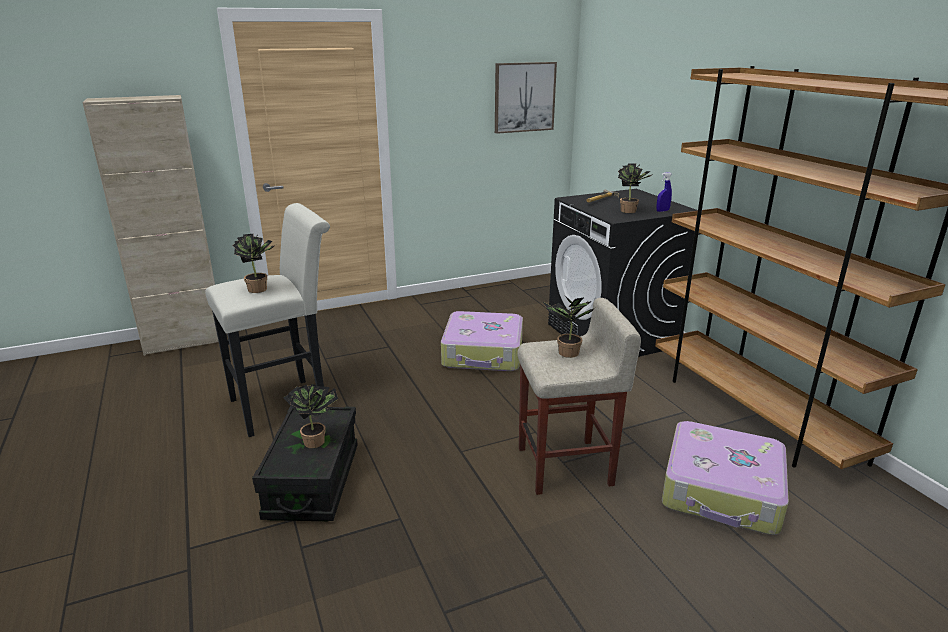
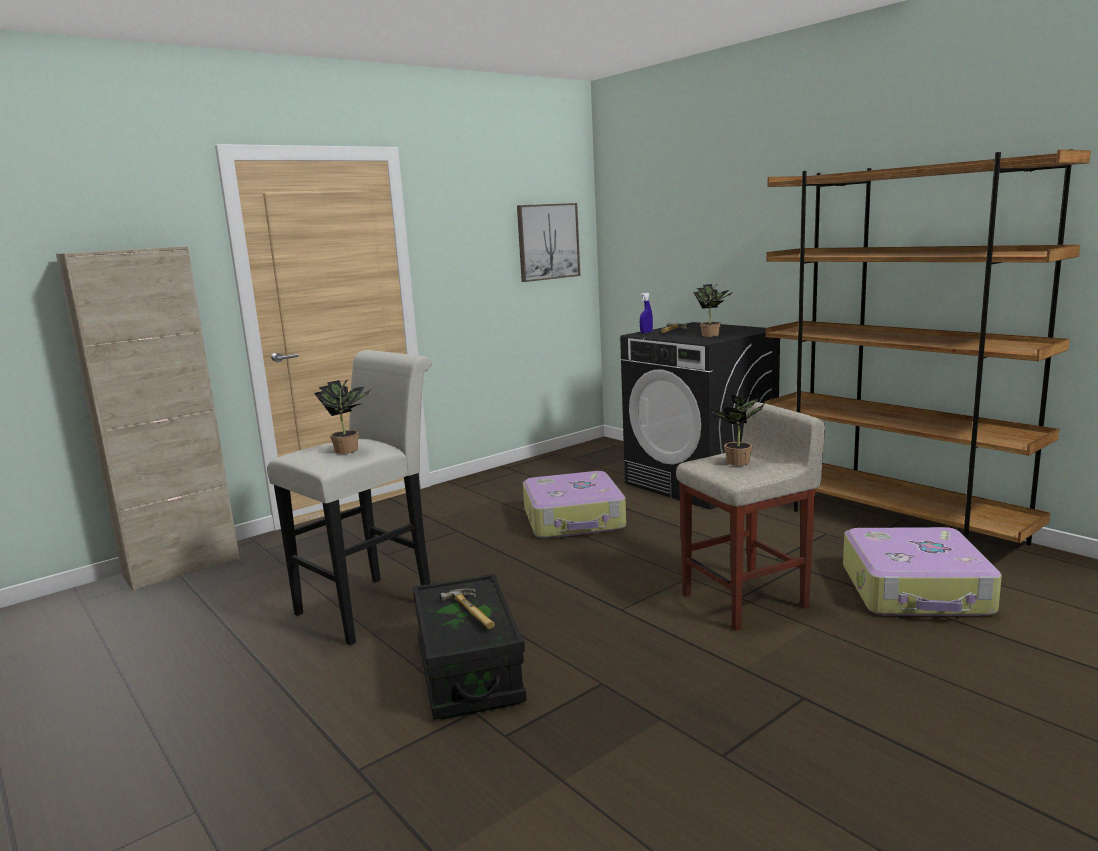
camera: 15 degrees left, 10 degrees down
potted plant [284,384,338,448] -> hammer [439,588,495,629]
blue spray bottle [656,172,672,212] -> blue spray bottle moved to [640,292,653,333]

